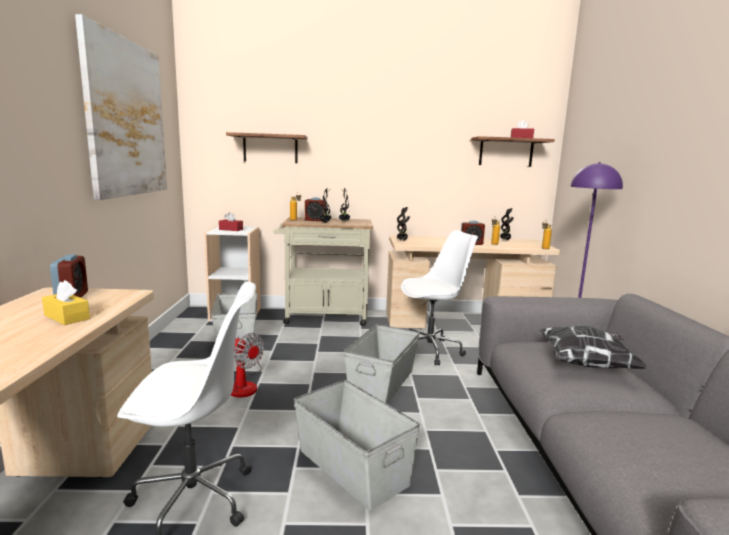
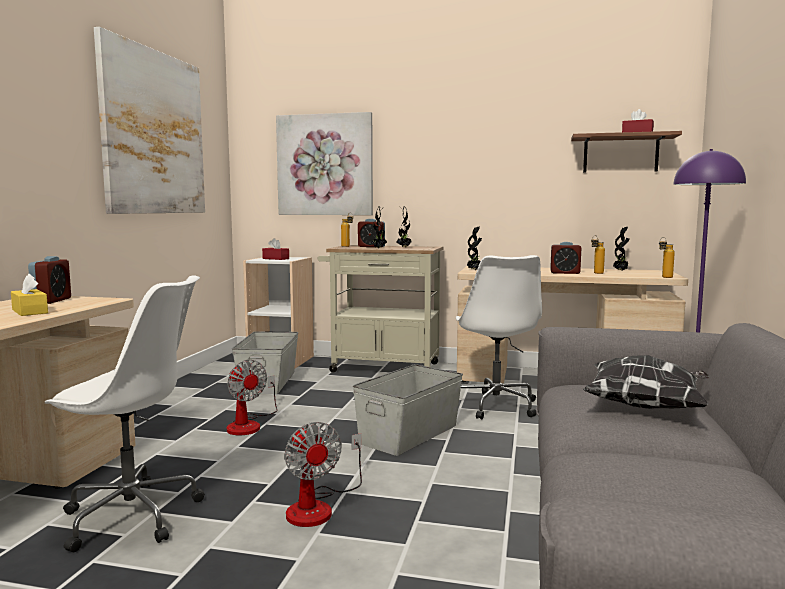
camera: 15 degrees right, 5 degrees down
shelf [226,132,307,163] -> picture [276,112,373,215]
grey storage box [294,380,420,511] -> fan [284,422,362,527]
white office chair [401,230,478,366] -> white office chair turned 90 degrees clockwise [456,255,542,419]

